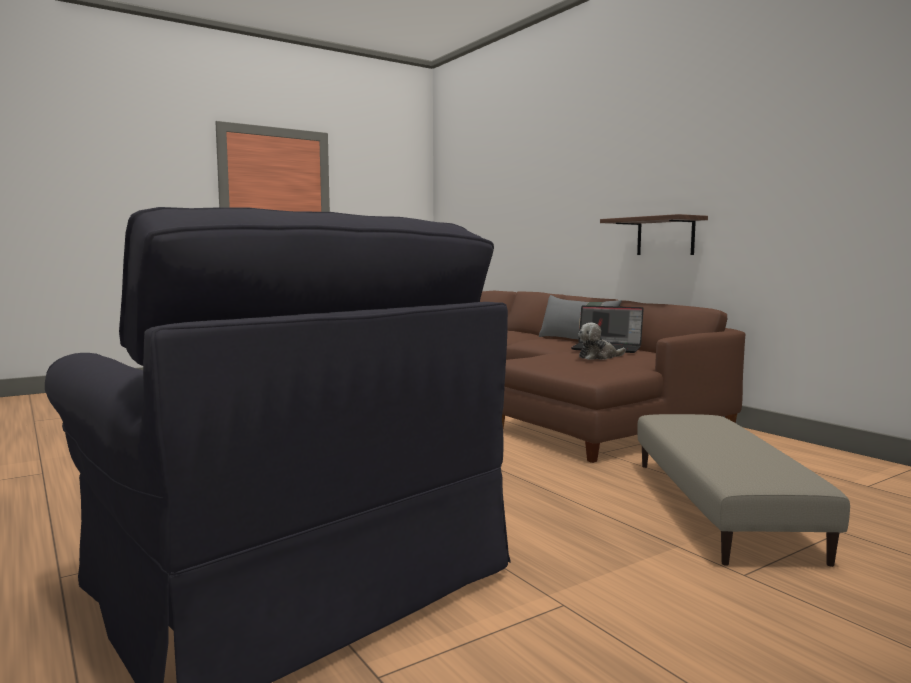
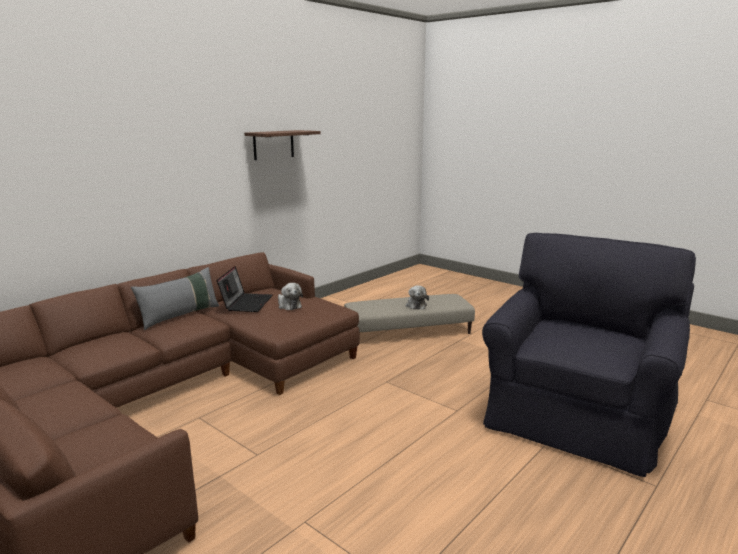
camera: 105 degrees left, 10 degrees up
shelf [600,214,708,255] -> shelf moved to [244,130,321,160]
none -> plush toy [406,285,429,310]

